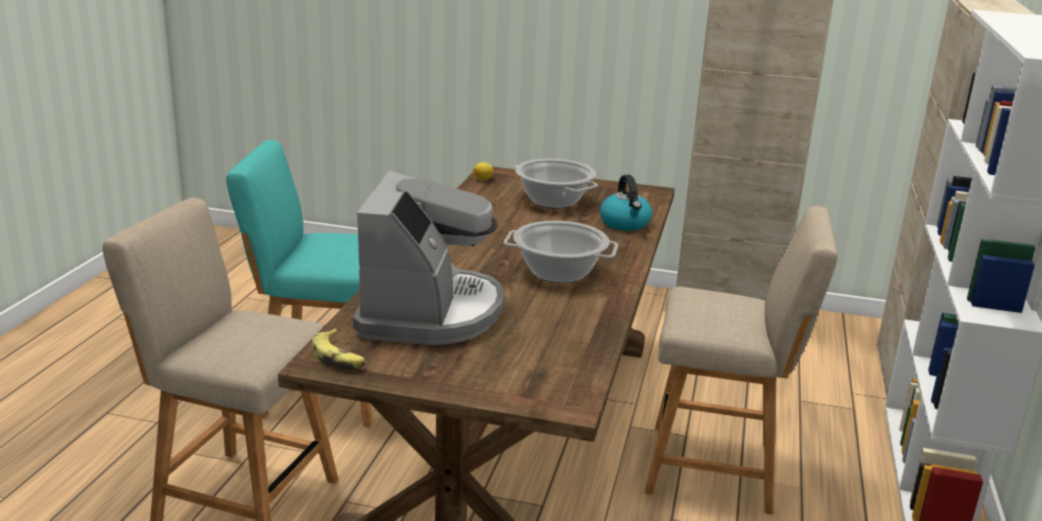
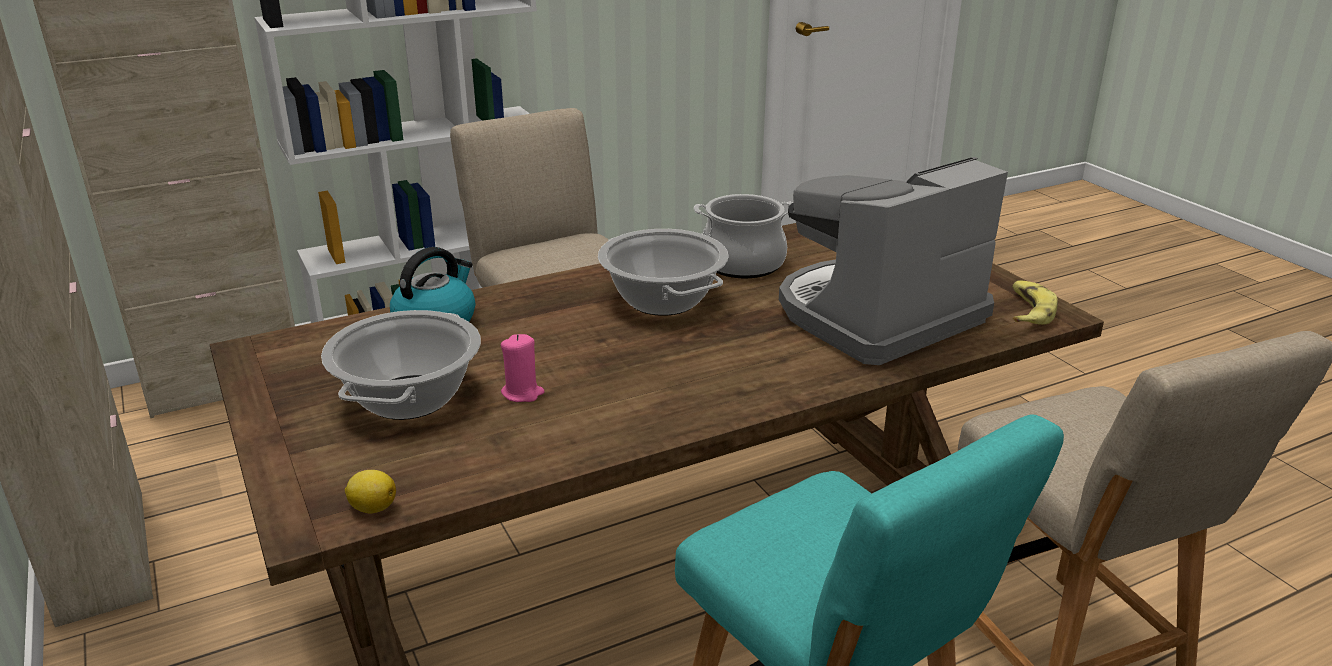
camera: 130 degrees left, 5 degrees up
none -> pink candle [501,334,545,402]
none -> cooking pot [694,194,794,278]

